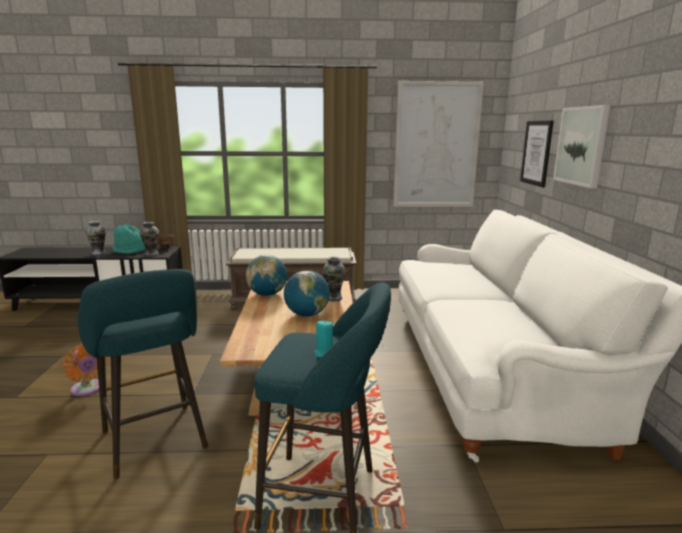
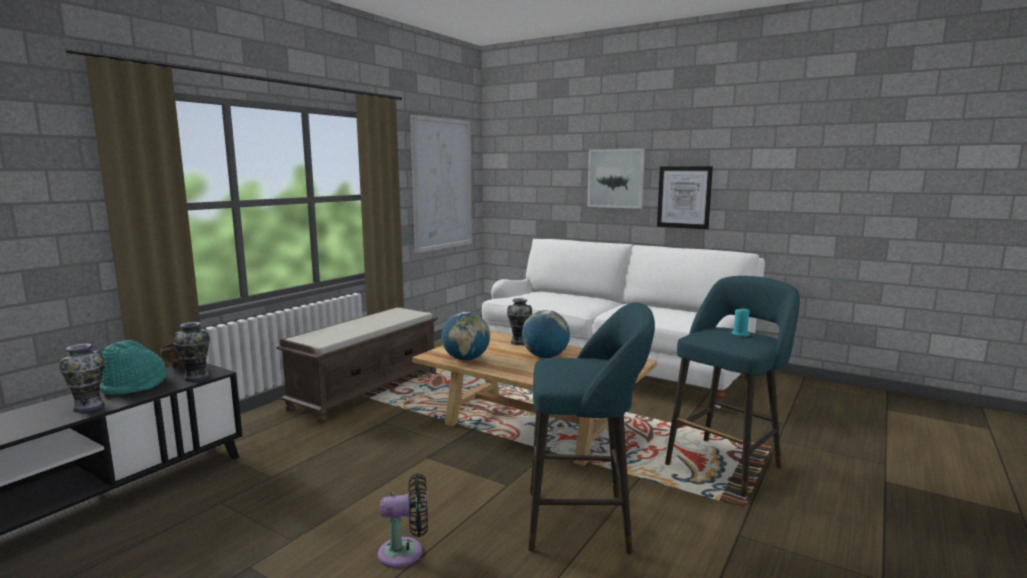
camera: 55 degrees left, 5 degrees down
orange fan [63,344,108,396] -> black fan [378,473,428,568]
picture [520,120,554,187] -> picture moved to [657,166,713,229]

